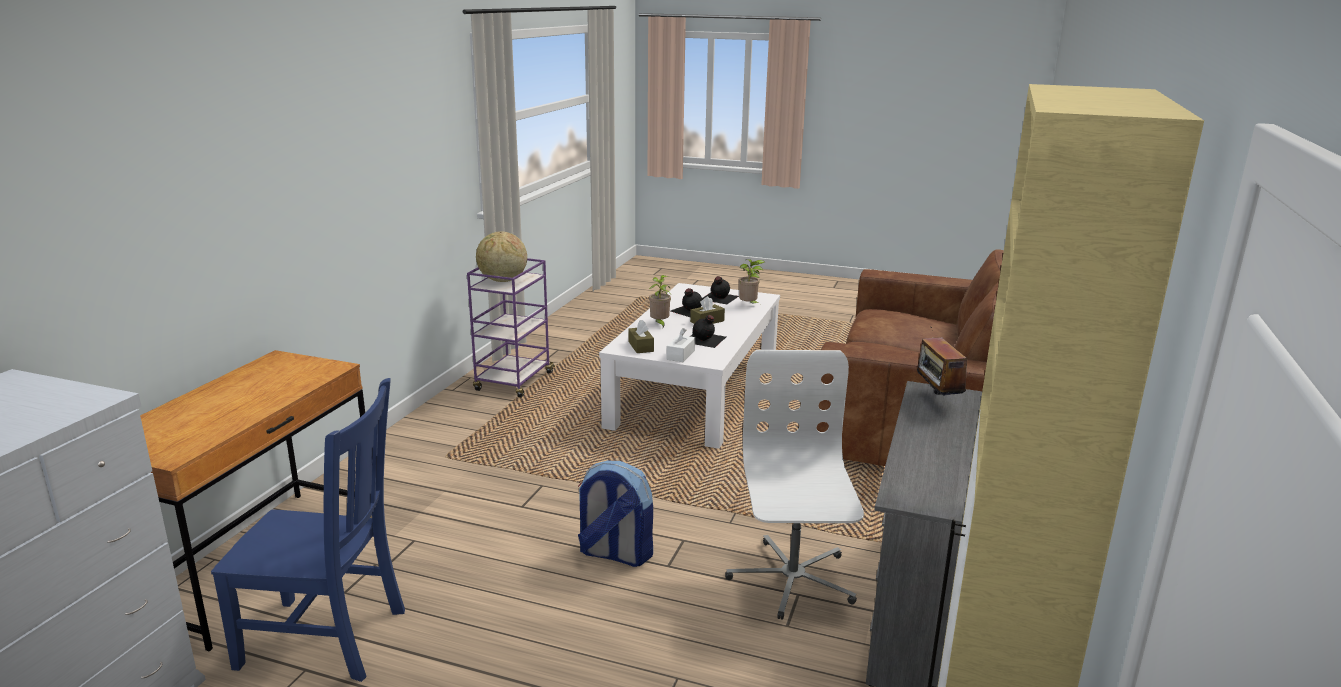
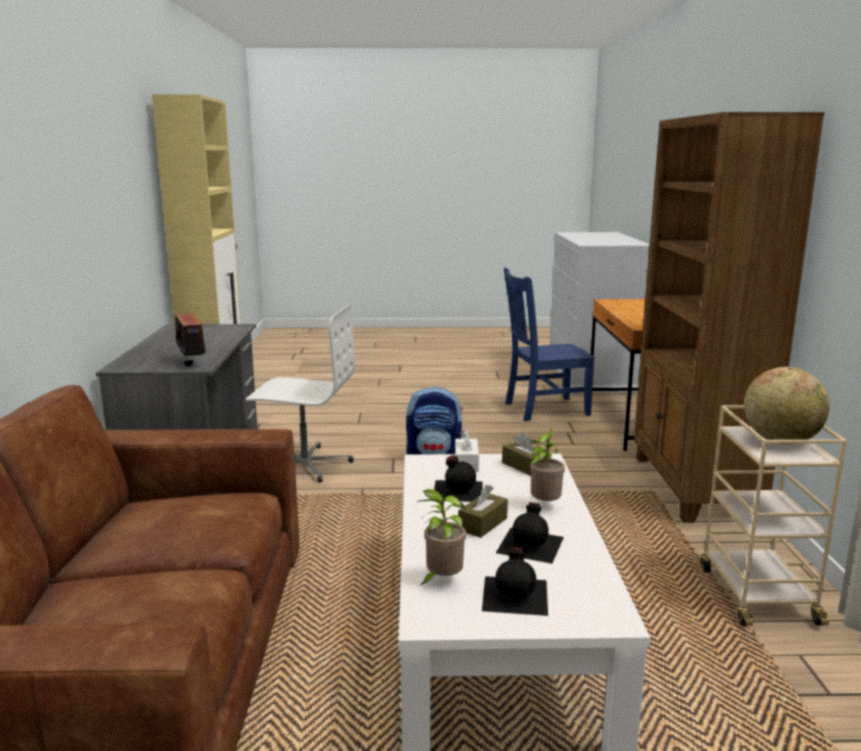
camera: 160 degrees right, 5 degrees down
purple cart [467,258,555,398] -> beige cart [701,405,847,626]
white office chair [725,350,864,620] -> white office chair turned 60 degrees counterclockwise [246,304,355,483]
none -> brown bookcase [634,112,825,523]

